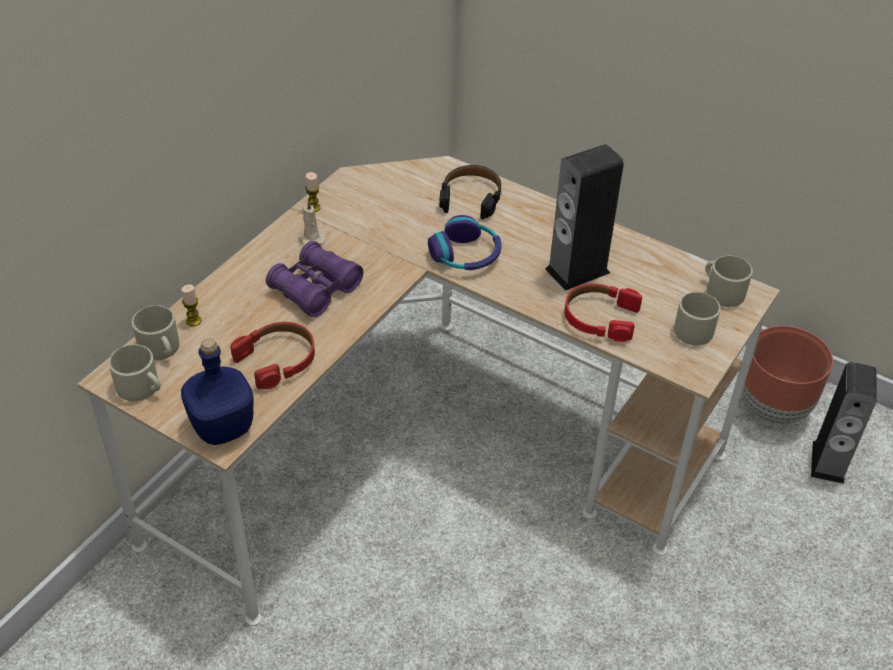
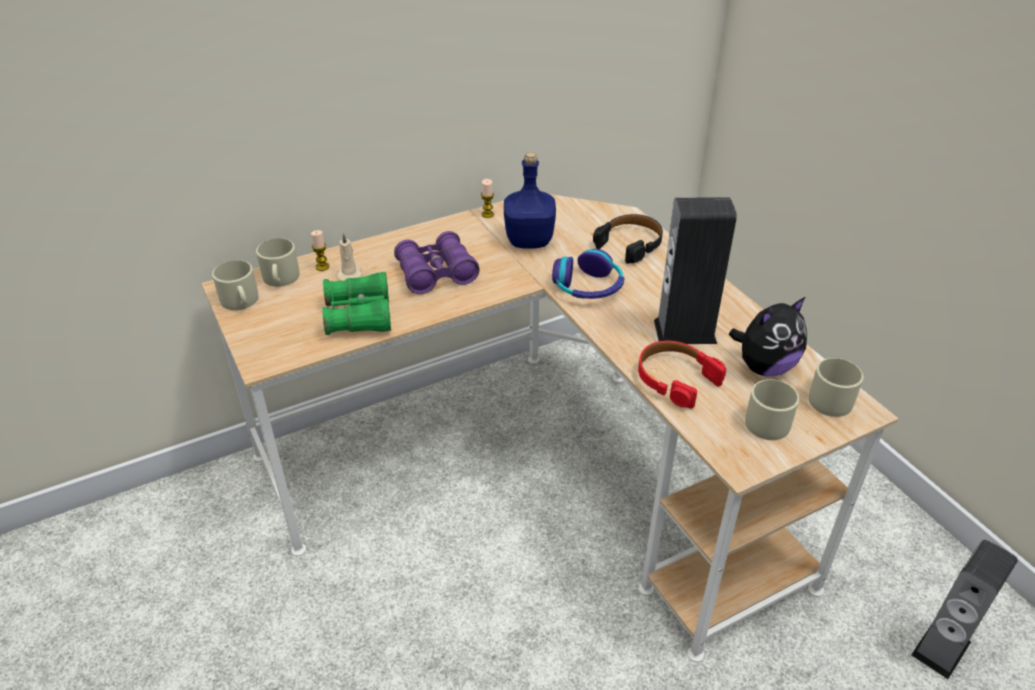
camera: 30 degrees right, 5 degrees down
blue bottle [181,338,254,445] -> blue bottle moved to [504,152,556,249]
red headphones [230,322,315,389] -> green binoculars [322,272,391,335]
beige candle [298,200,326,246] -> beige candle moved to [337,233,362,281]
brown planter [742,326,833,424] -> none
none -> plush toy [729,296,807,376]

